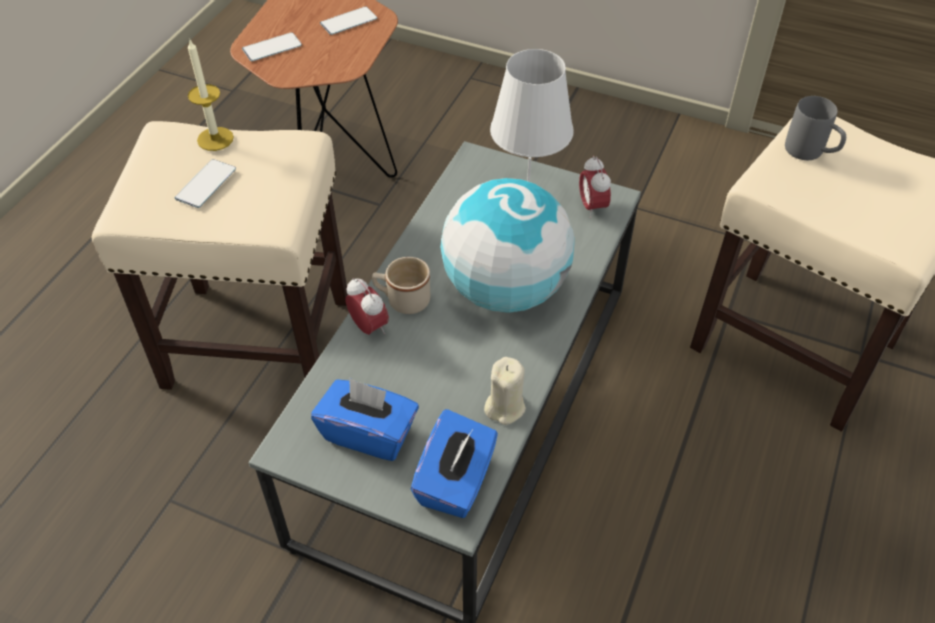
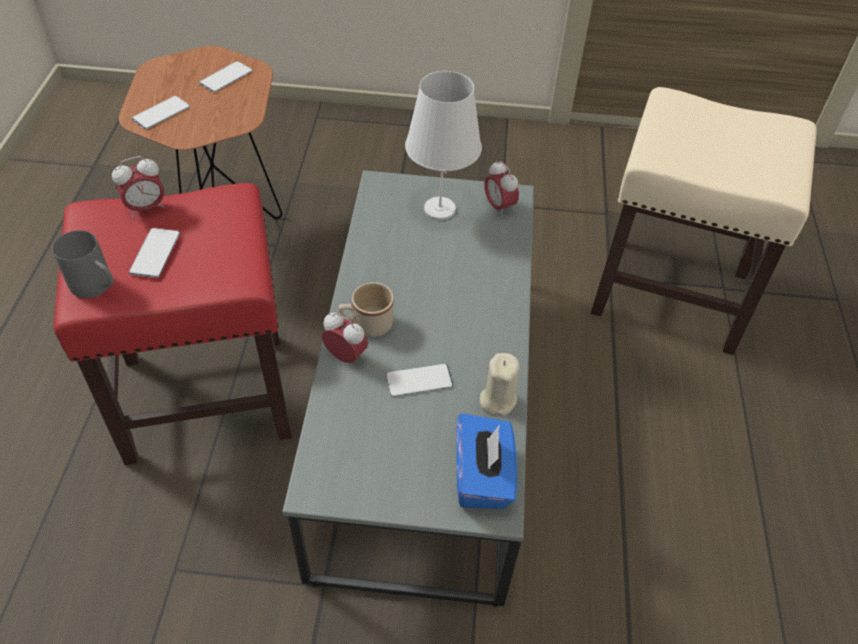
camera: 20 degrees left, 0 degrees up
beige stool [92,121,348,390] -> red stool [54,183,292,465]
candle [188,40,234,151] -> alarm clock [112,156,164,217]
blue tissue box [311,378,419,461] -> none
globe [440,178,574,313] -> none
grey mug [785,96,846,160] -> grey mug moved to [53,230,114,298]
none -> phone [386,363,454,397]

